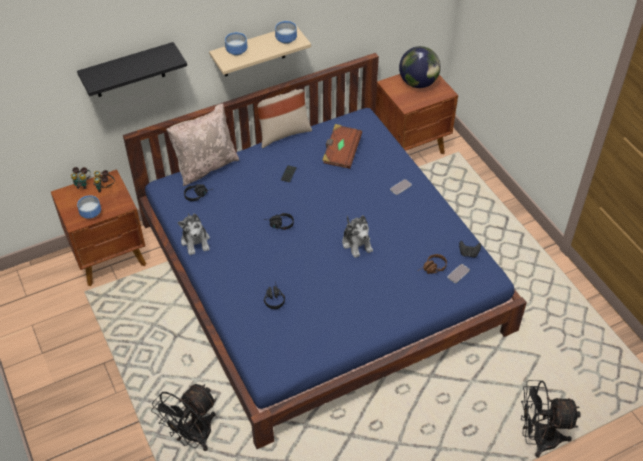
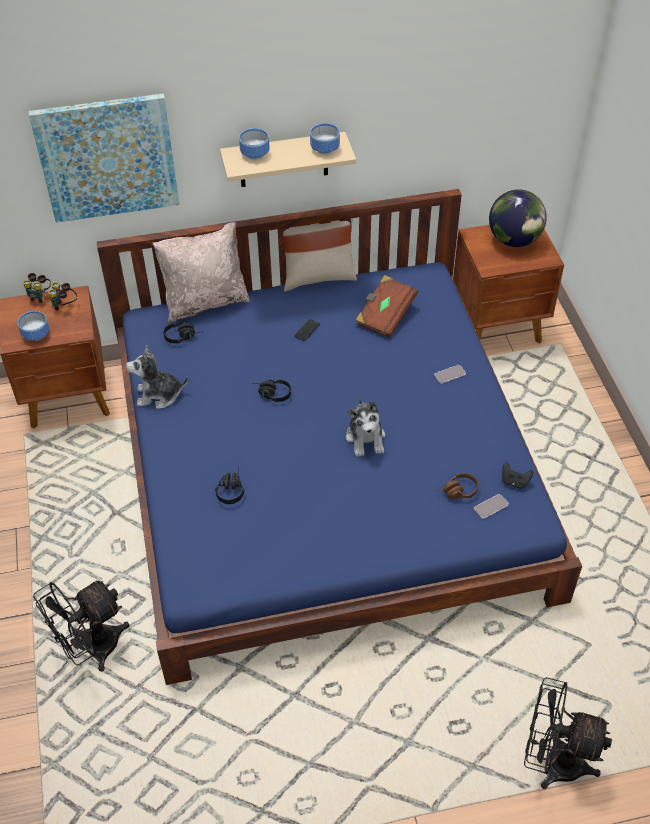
camera: 15 degrees right, 0 degrees up
black shelf [77,42,187,97] -> picture [29,94,179,223]
plush toy [178,213,210,255] -> plush toy turned 90 degrees clockwise [126,345,188,409]

